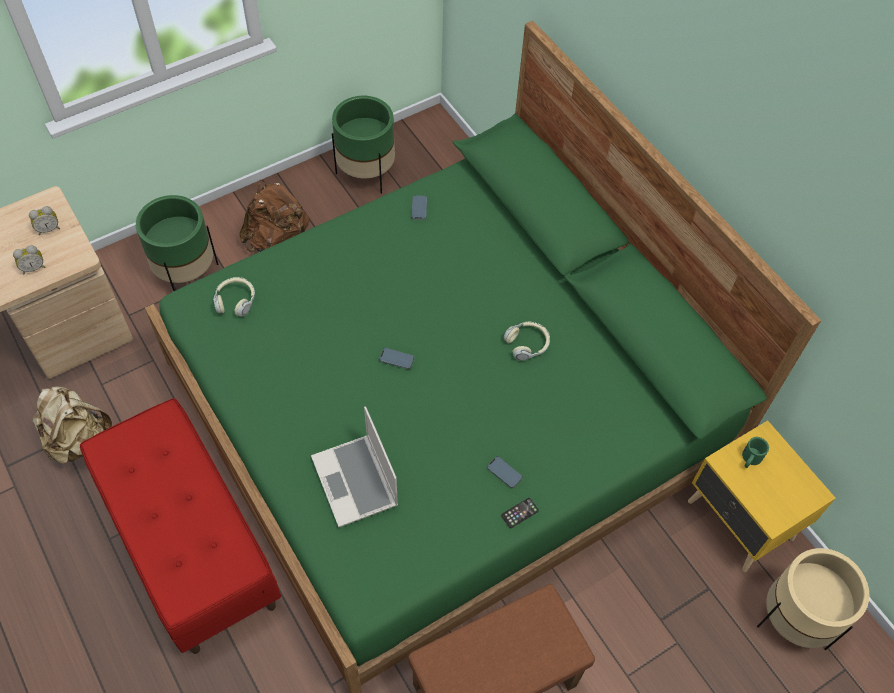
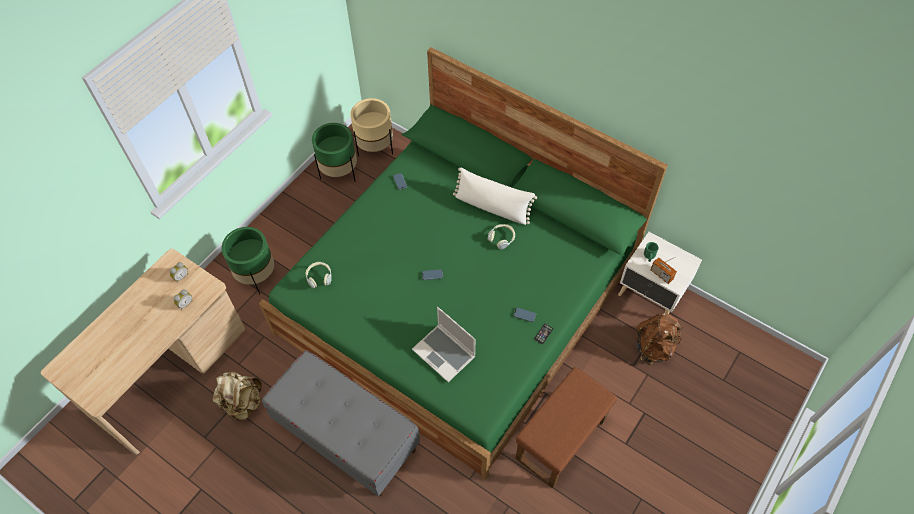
camera: 20 degrees left, 0 degrees up
red bench [80,398,281,654] -> grey bench [262,350,420,496]
brown backpack [239,180,309,252] -> brown backpack moved to [636,313,683,365]
yellow nightstand [688,420,836,572] -> white nightstand [618,232,702,315]
beige planter [757,548,869,650] -> beige planter moved to [350,98,393,157]
none -> white pillow [453,167,537,225]
none -> radio [650,257,677,284]

